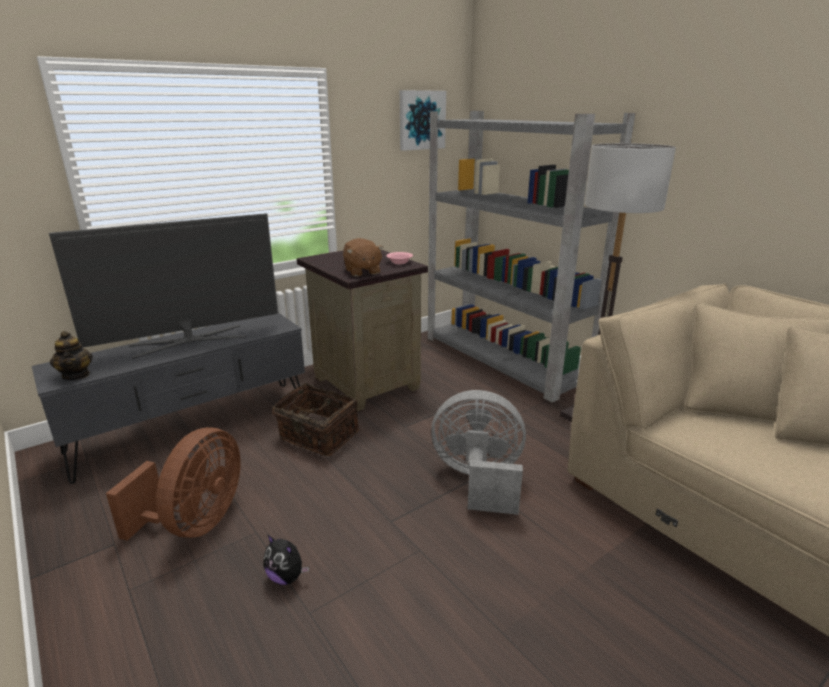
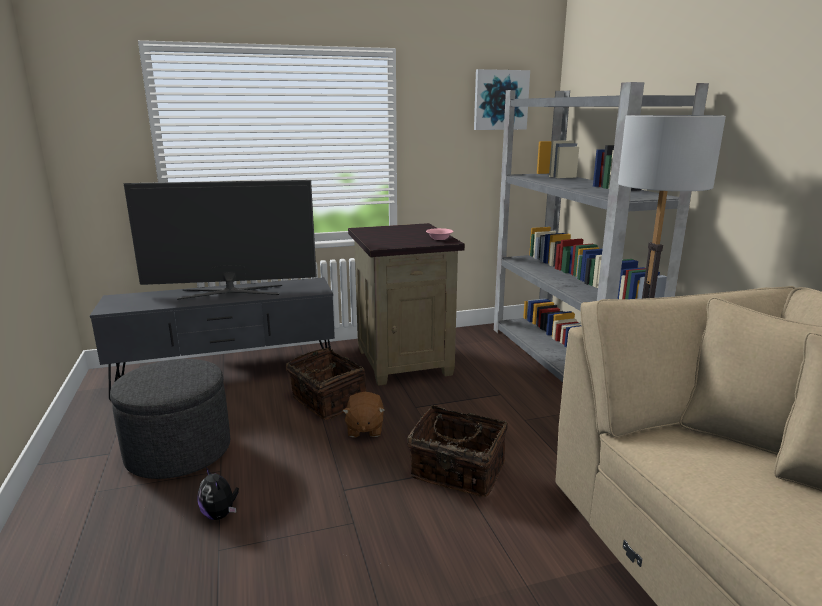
camera: 20 degrees right, 5 degrees down
teapot [50,331,93,380] -> none
brown fan [106,427,241,541] -> grey ottoman [110,359,230,479]
brown plush toy [343,238,384,277] -> brown plush toy moved to [342,392,385,437]
grey fan [431,390,526,515] -> basket [407,405,508,497]

